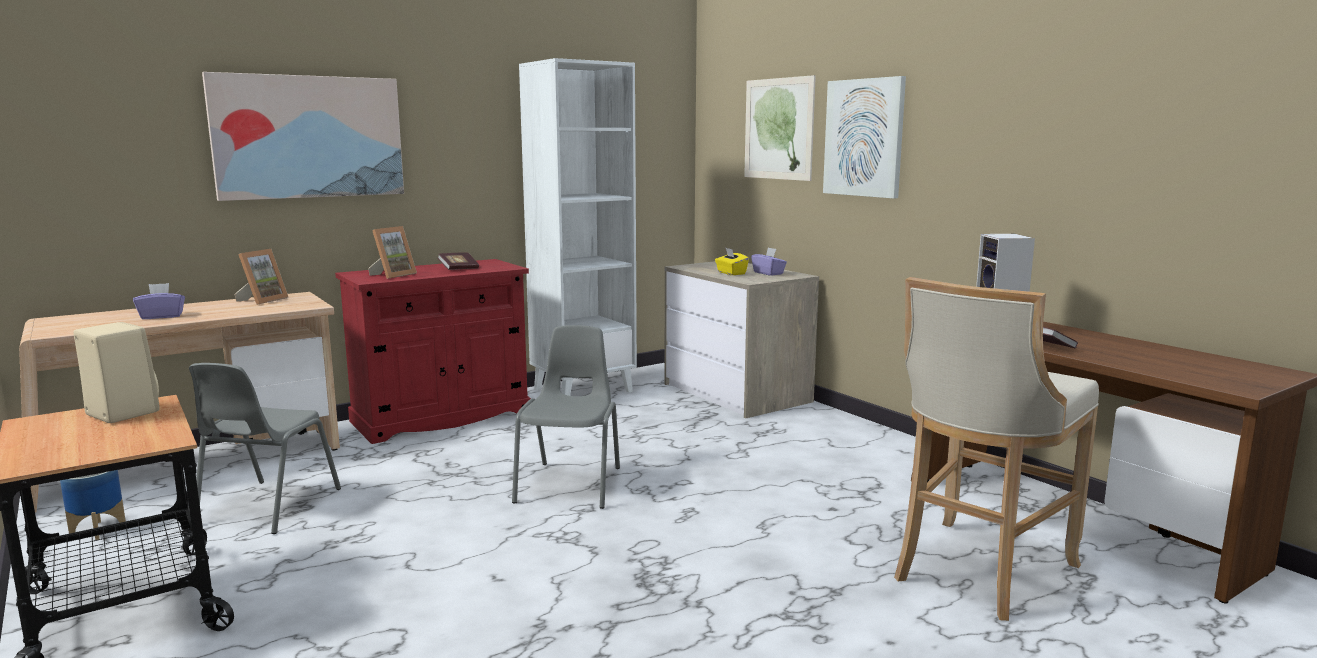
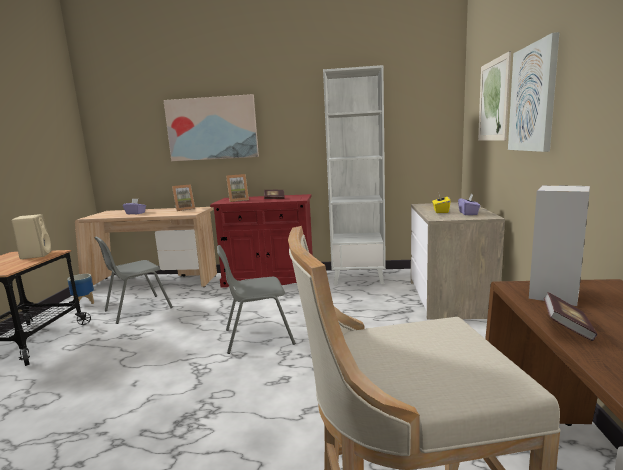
camera: 40 degrees right, 0 degrees up
grey chair [512,325,620,509] -> grey chair turned 150 degrees counterclockwise [217,245,295,354]

